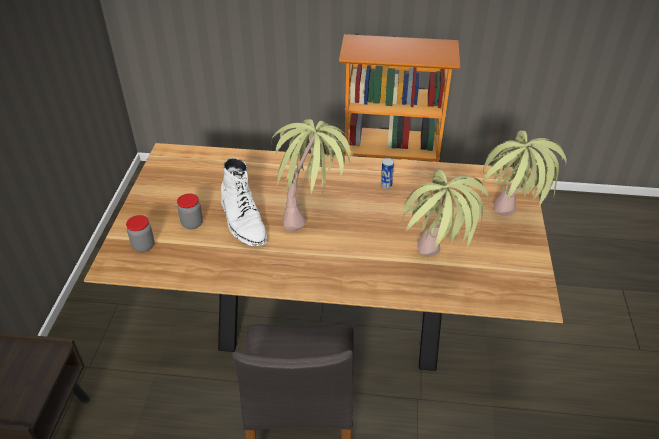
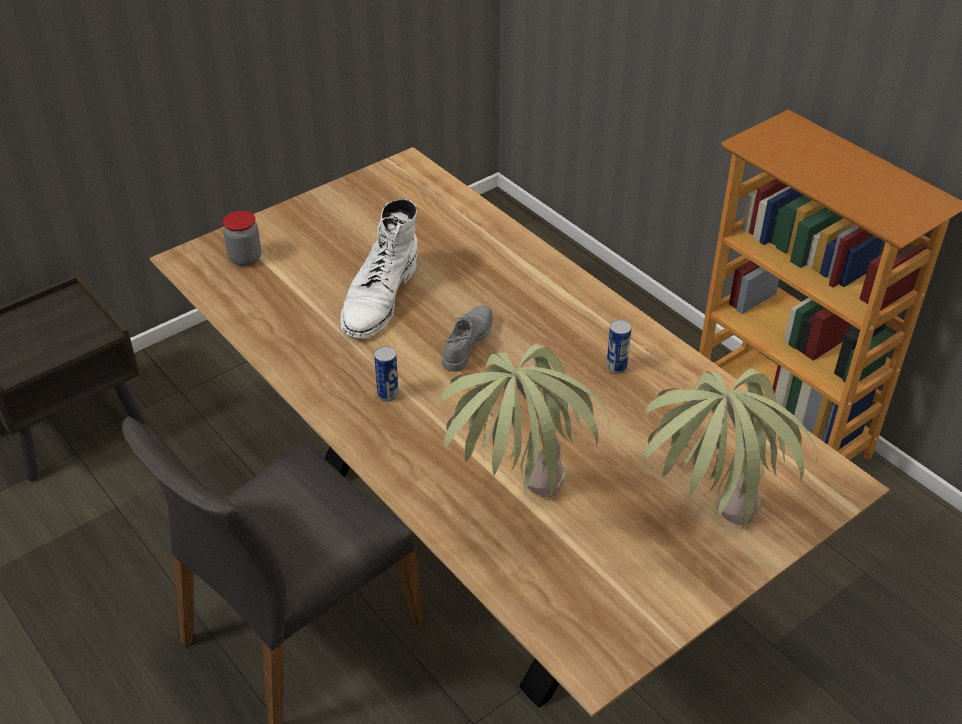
camera: 45 degrees right, 0 degrees up
jar [177,193,203,229] -> none
potted plant [271,119,353,232] -> grey shoe [442,306,493,372]
none -> can [374,346,399,402]

